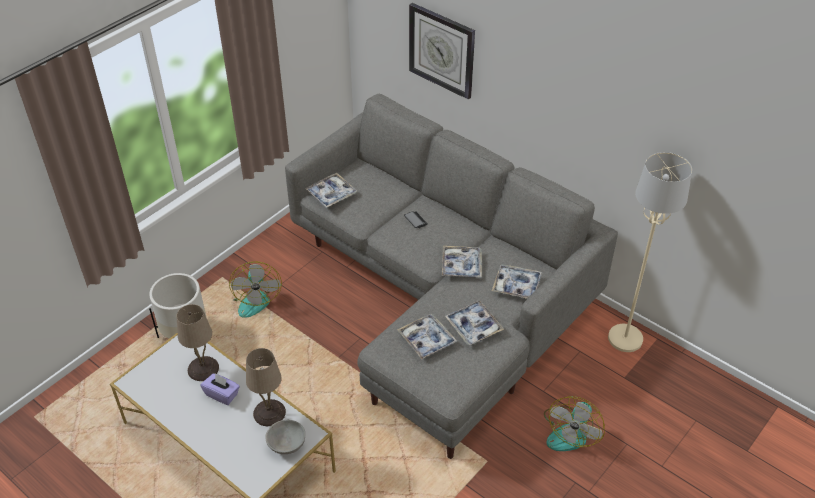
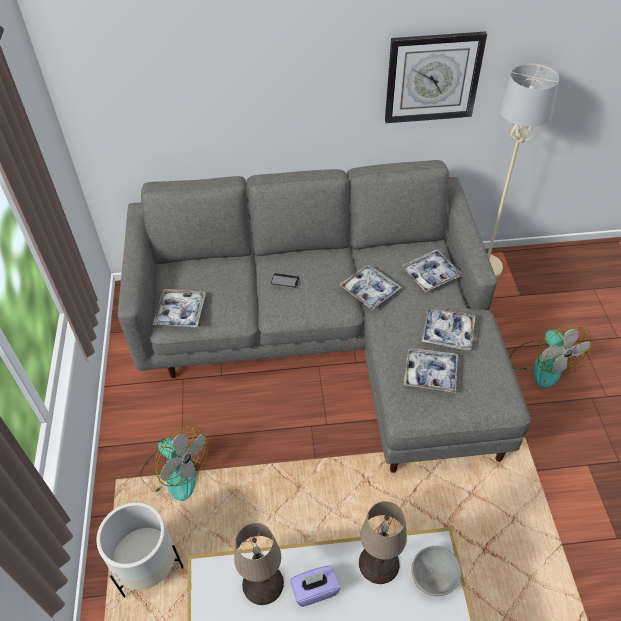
camera: 45 degrees left, 5 degrees up
wall clock [409,3,475,100] -> wall clock moved to [385,32,487,123]

